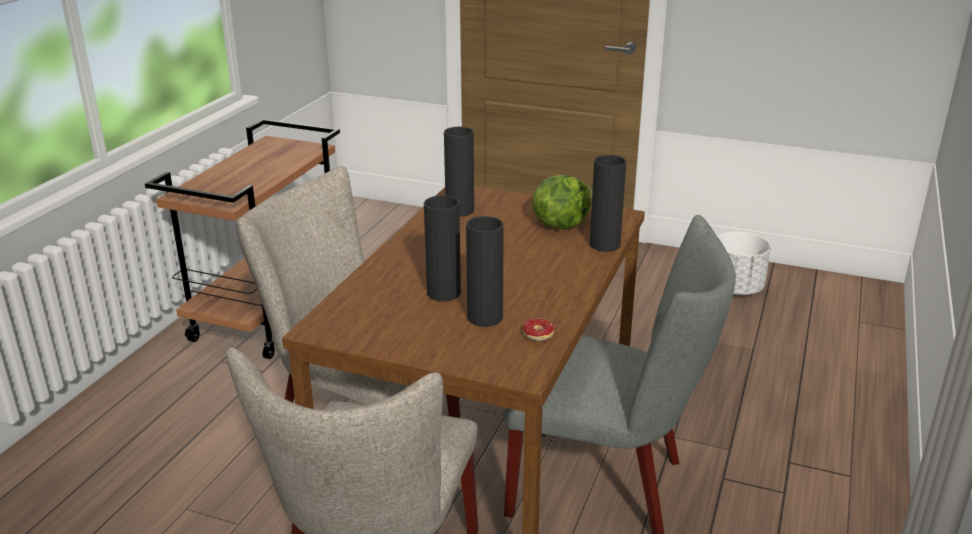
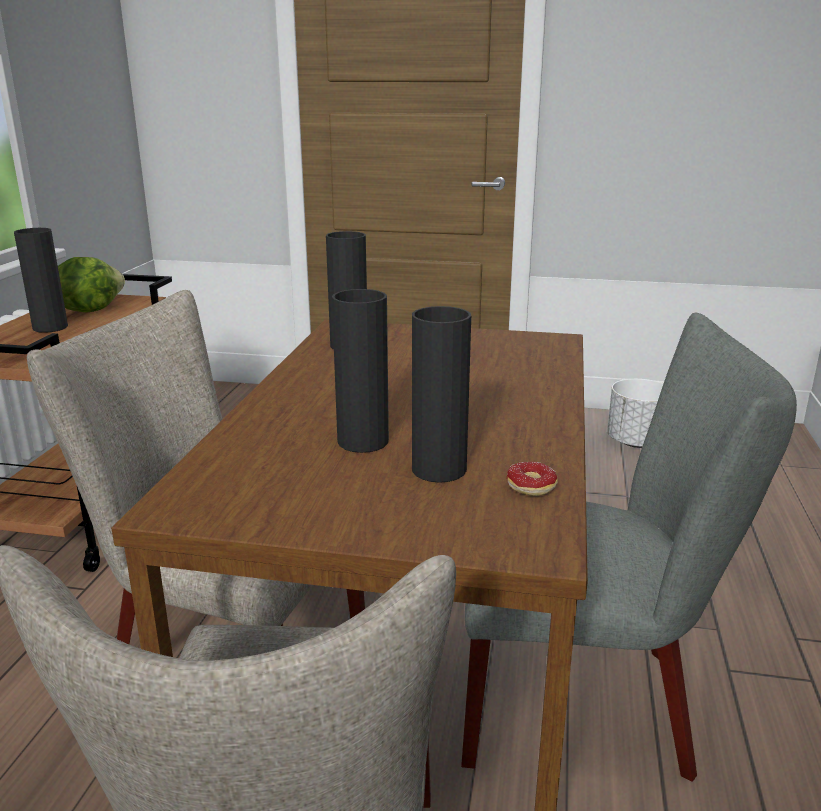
camera: 10 degrees left, 5 degrees down
lettuce [532,175,593,229] -> lettuce moved to [58,257,125,313]
black vase [590,155,626,252] -> black vase moved to [14,228,68,333]

